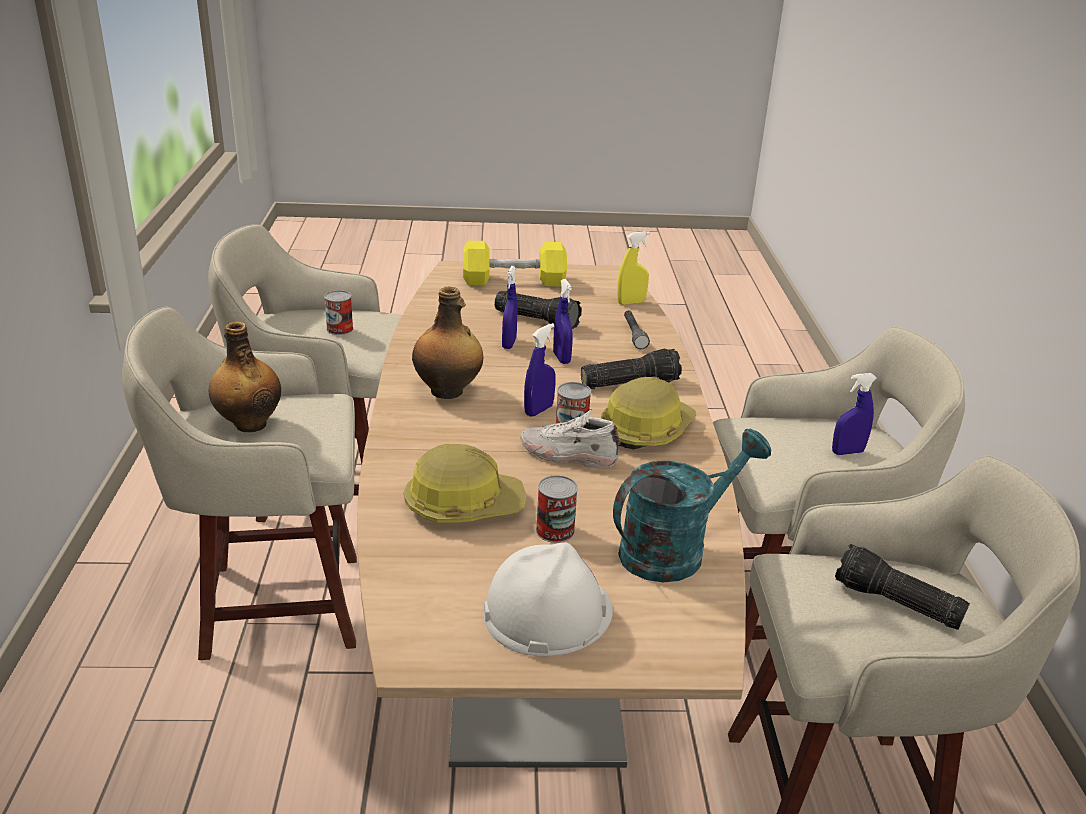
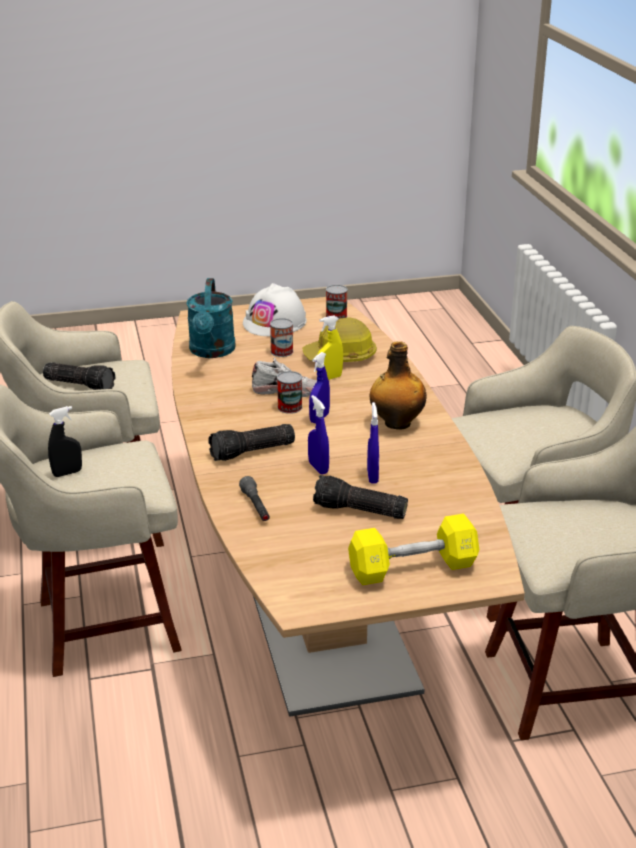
camera: 170 degrees right, 0 degrees up
bottle [209,321,281,432] -> none
can [324,290,353,335] -> can moved to [326,285,348,319]
hard hat [601,377,696,449] -> none
turquoise watering can [613,429,771,582] -> turquoise watering can turned 45 degrees counterclockwise [187,278,236,358]
yellow spray bottle [617,231,650,305] -> yellow spray bottle moved to [317,315,343,380]
blue spray bottle [832,373,877,455] -> black spray bottle [48,406,82,477]

